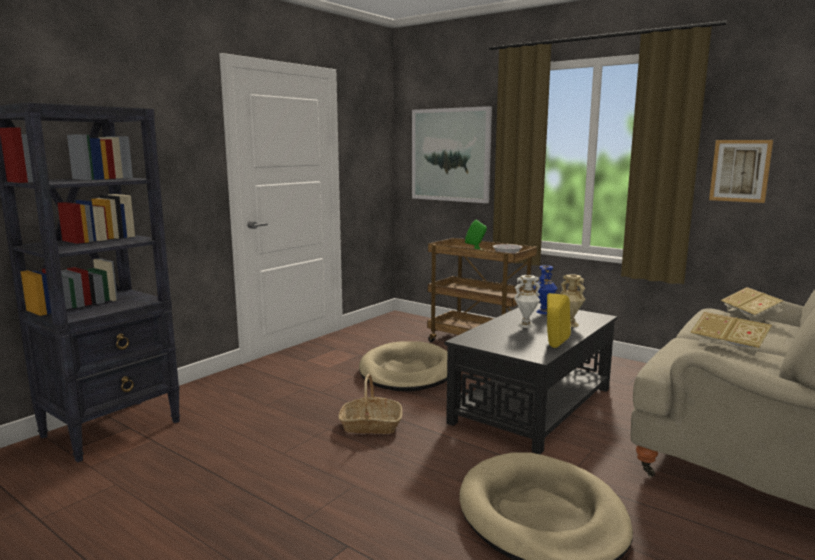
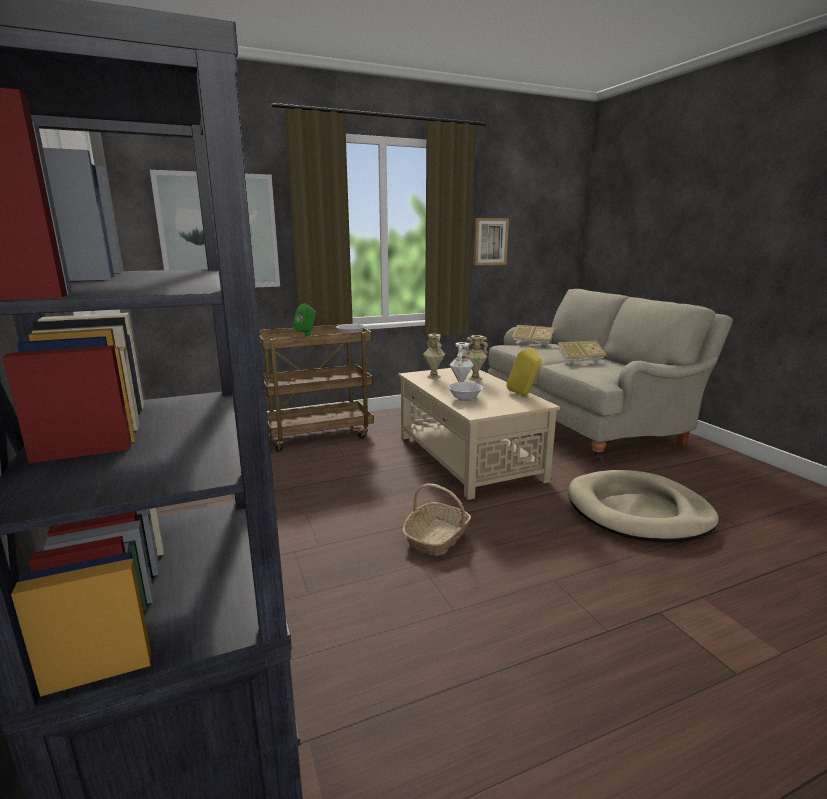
camera: 60 degrees left, 5 degrees up
beige dog bed [359,342,448,391] -> none
black coffee table [445,303,617,454] -> beige coffee table [399,368,560,500]
blue vase [533,265,558,314] -> beige vase [423,334,445,379]
none -> white bowl [448,382,483,401]

